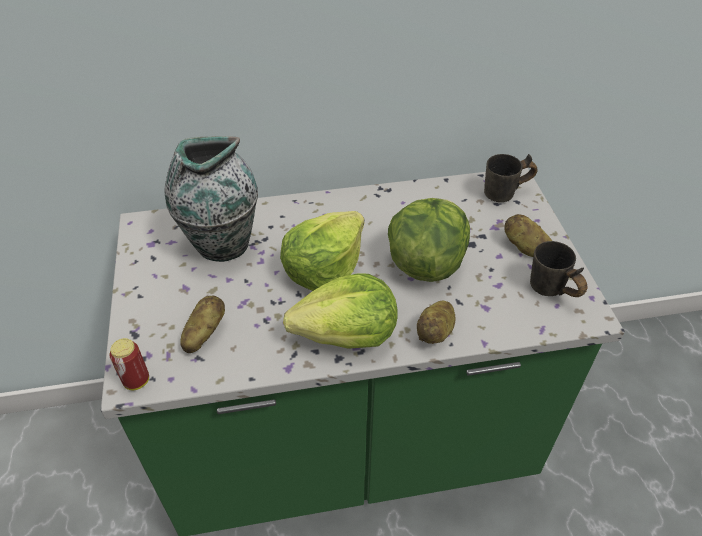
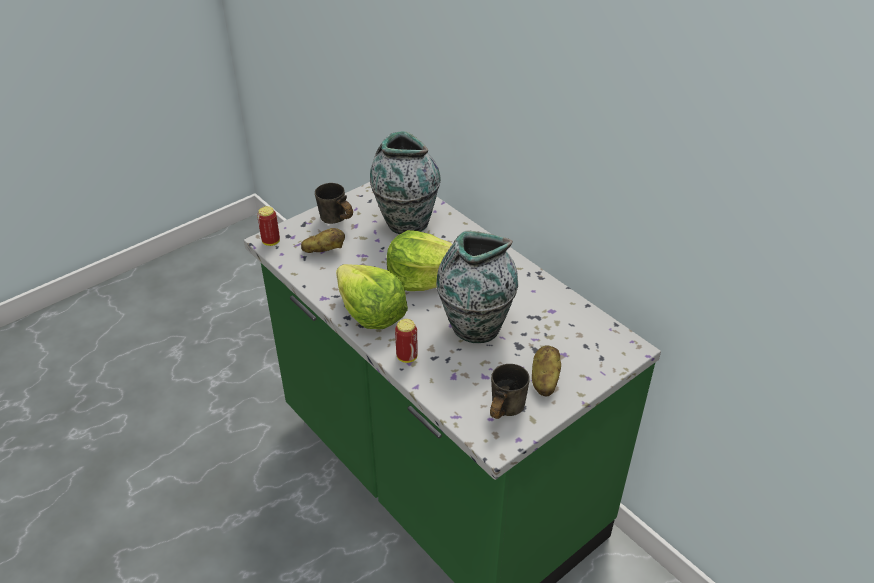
camera: 60 degrees right, 5 degrees down
lettuce [388,198,470,282] -> vase [436,231,518,343]
potato [417,301,456,344] -> can [395,319,418,363]
grey mug [484,154,538,202] -> grey mug moved to [315,183,353,224]

